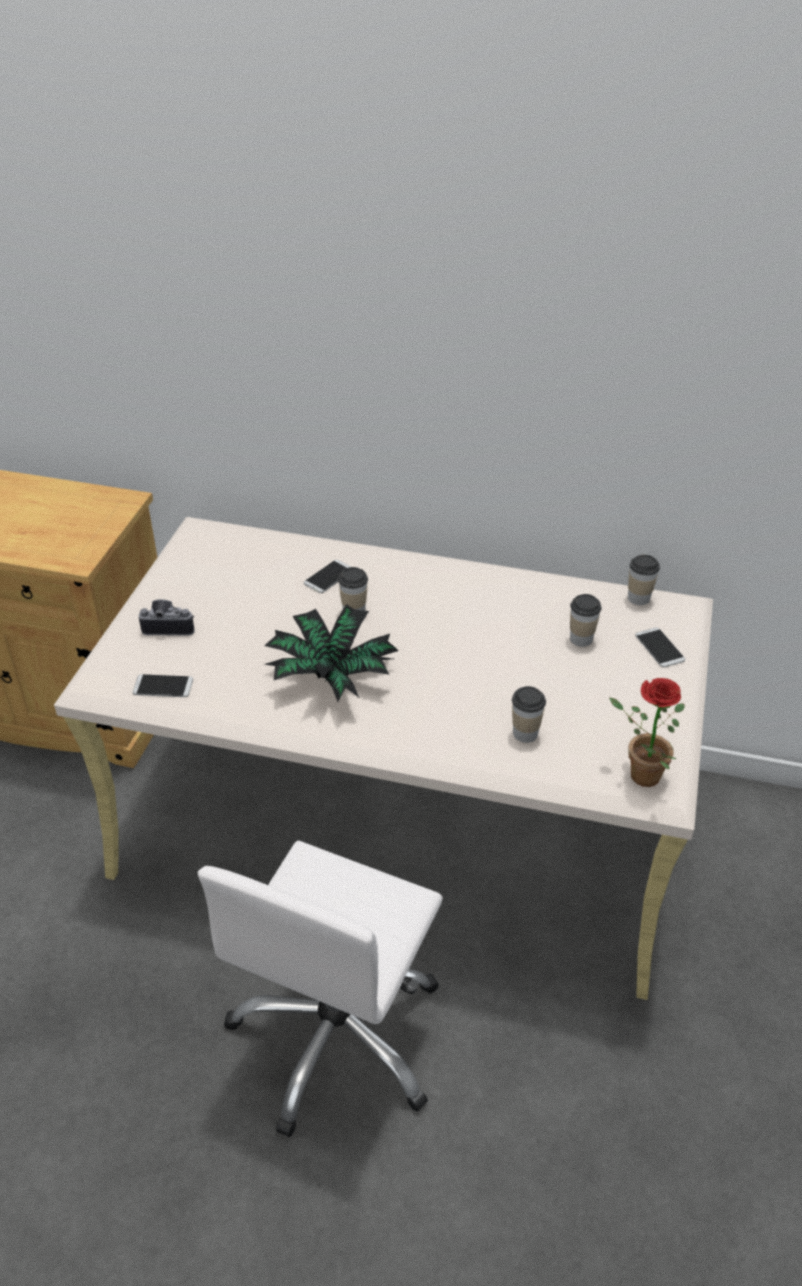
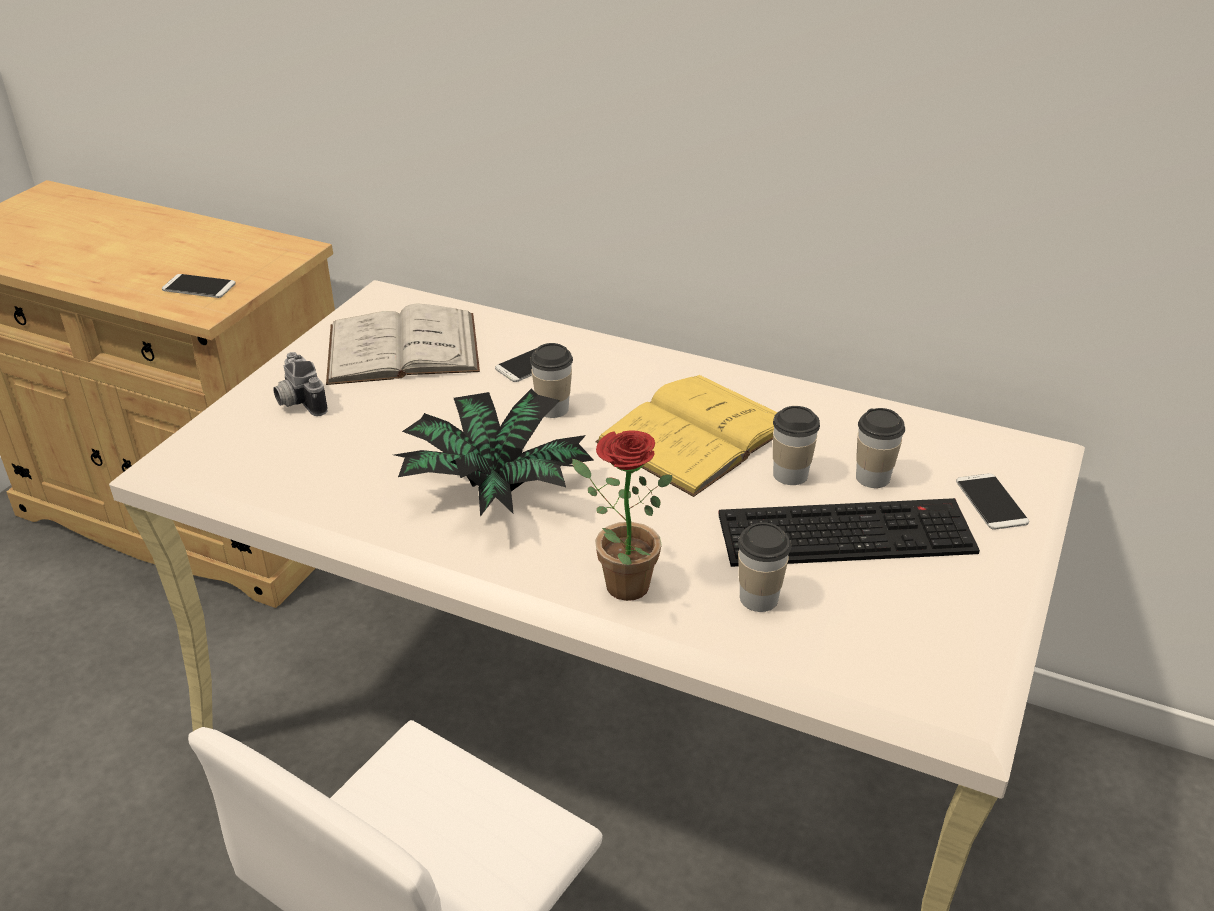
camera: 10 degrees right, 5 degrees down
phone [132,674,193,697] -> phone moved to [162,274,236,298]
camera [139,599,195,636] -> camera turned 135 degrees counterclockwise [273,352,328,416]
potted plant [609,678,685,787] -> potted plant moved to [572,430,673,601]
cup [628,555,660,605] -> cup moved to [773,406,820,485]
none -> white book [326,304,480,385]
none -> yellow book [596,375,777,497]
none -> keyboard [718,498,980,567]

